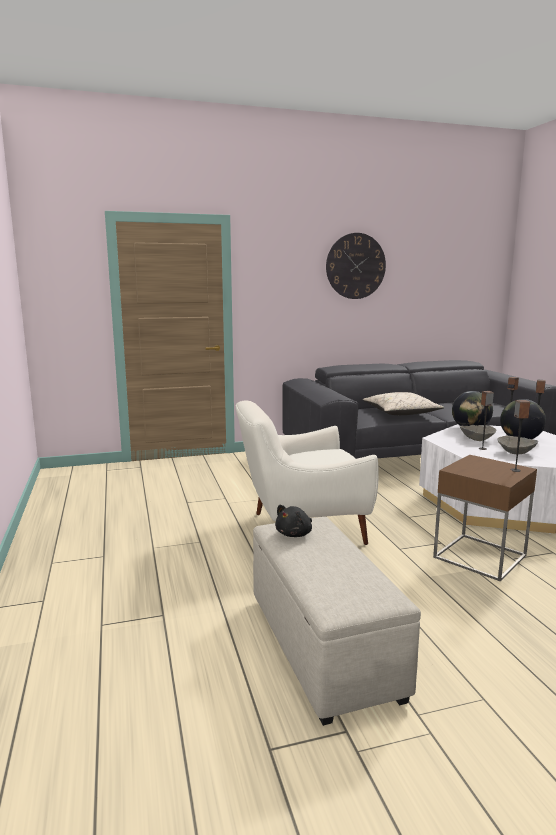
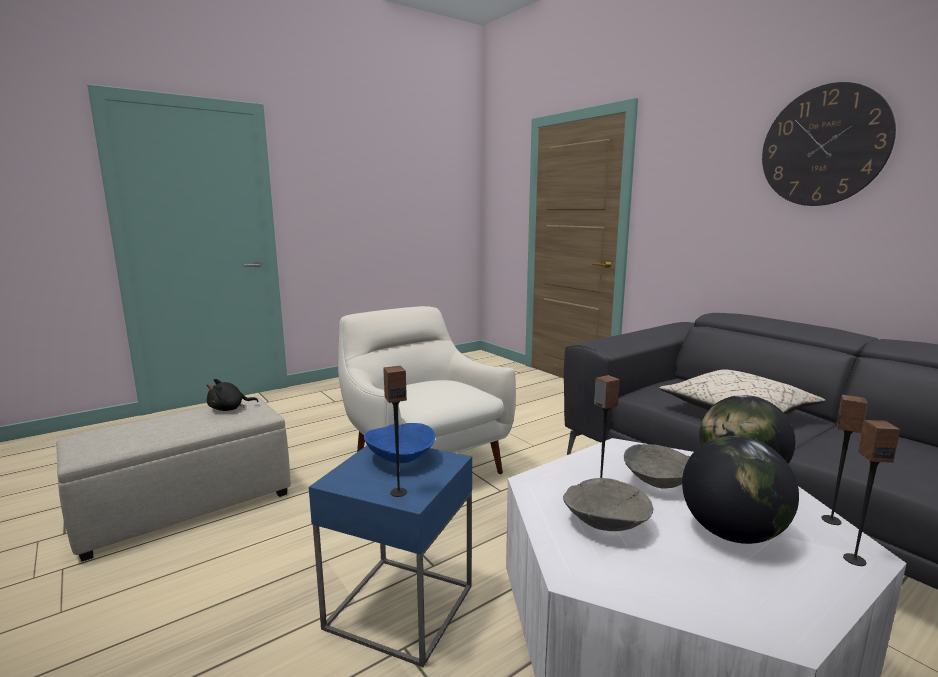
camera: 70 degrees right, 0 degrees up
black plush toy [275,505,312,537] -> black plush toy turned 45 degrees counterclockwise [206,379,259,411]
brown side table [433,455,537,581] -> blue side table [309,445,472,667]
none -> blue bowl [364,423,436,463]

